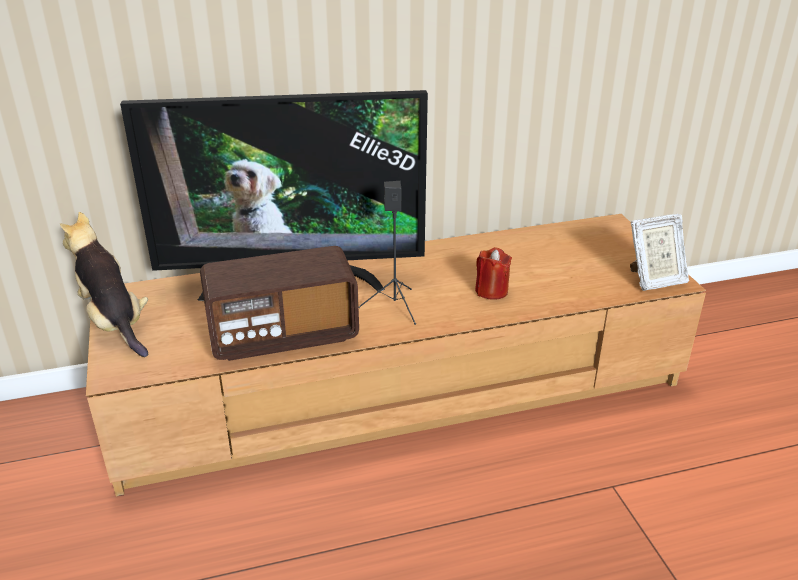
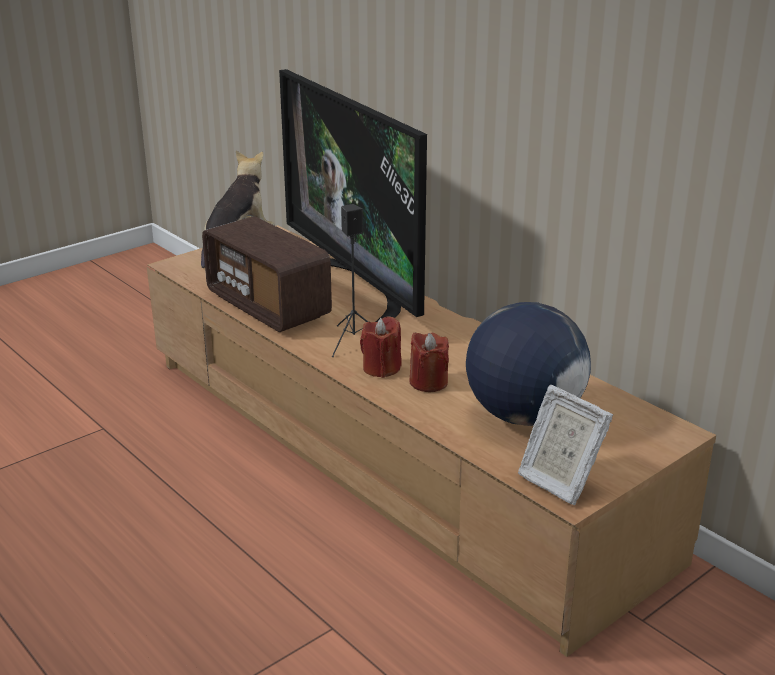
camera: 65 degrees right, 5 degrees down
none -> red candle [360,316,402,378]
none -> globe [466,302,591,426]

